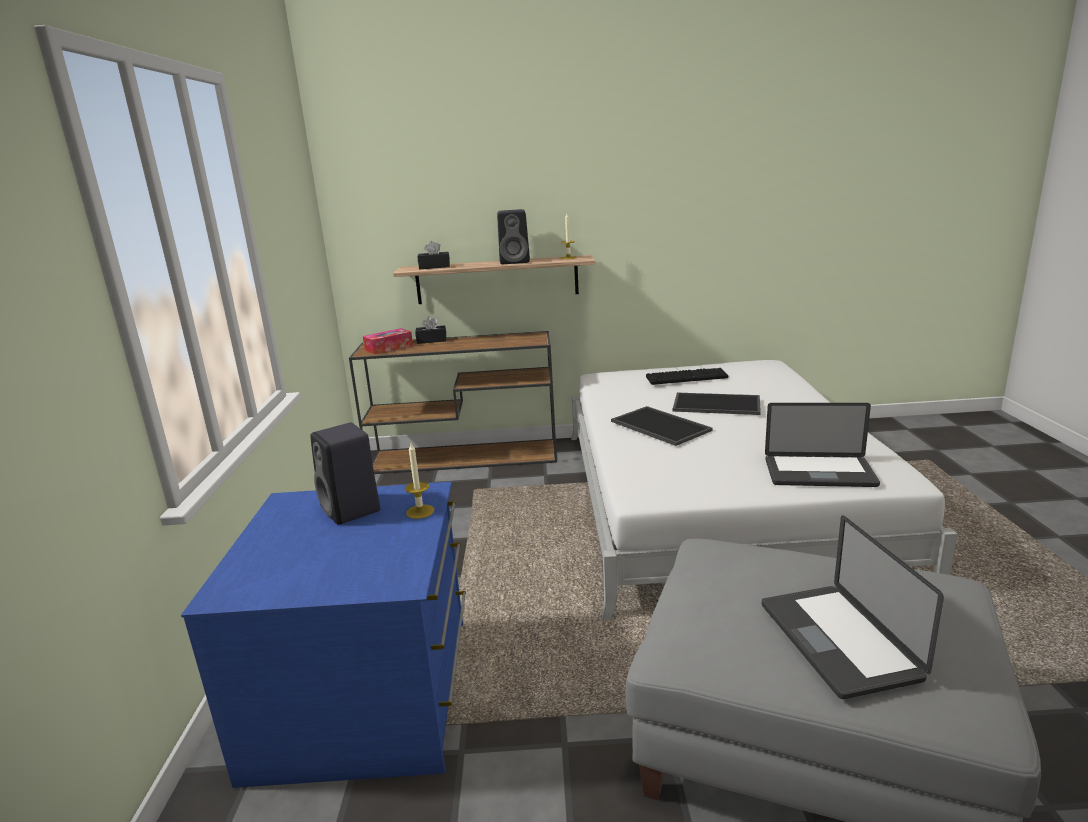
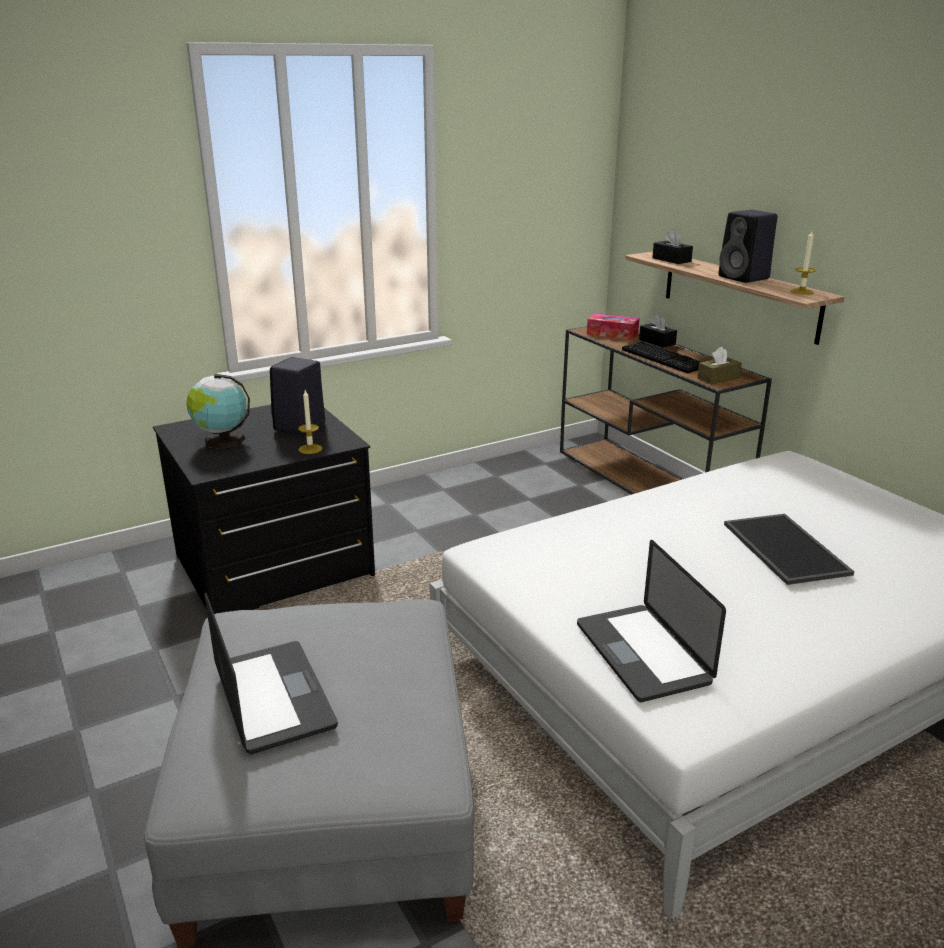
camera: 60 degrees right, 5 degrees up
blue dresser [181,482,466,788] -> black dresser [153,405,375,614]
tray [611,406,713,446] -> none
keyboard [646,368,728,385] -> keyboard moved to [622,341,701,373]
laptop [762,515,944,699] -> laptop turned 105 degrees clockwise [204,592,338,754]
none -> globe [186,374,250,449]
none -> brown tissue box [697,347,742,384]

